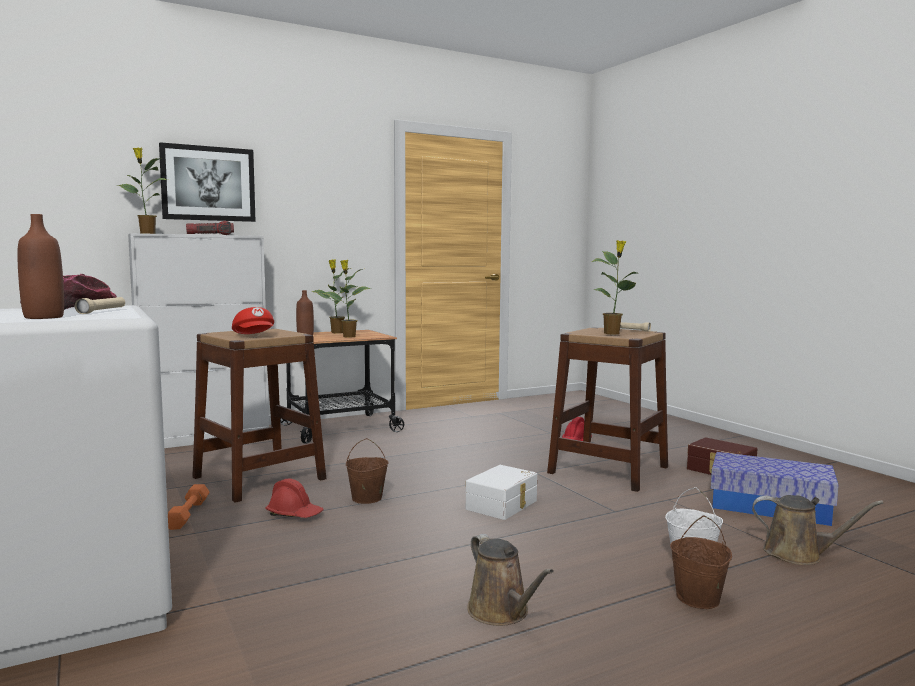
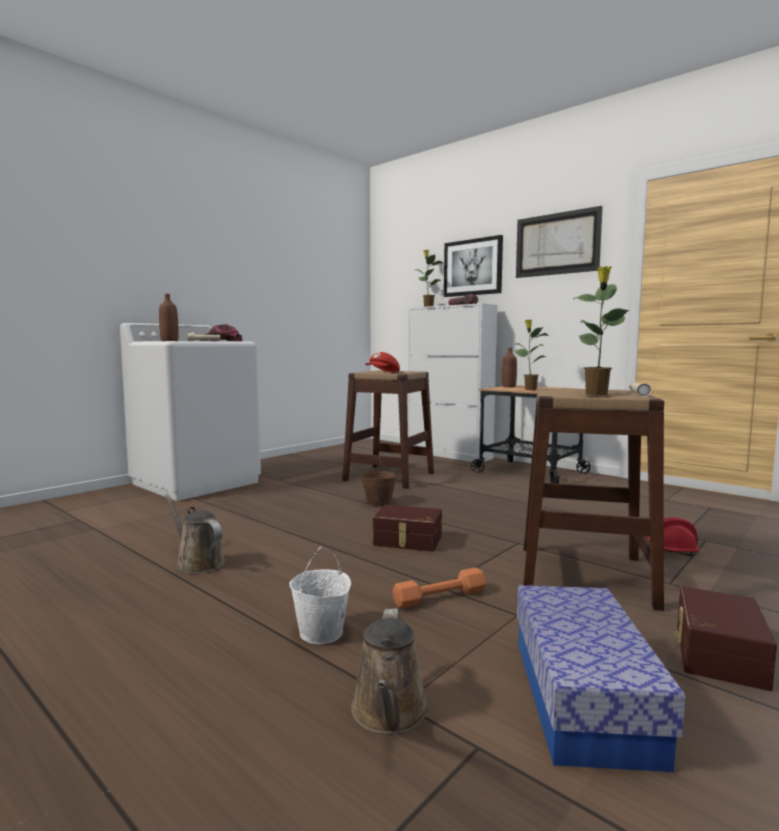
camera: 70 degrees right, 0 degrees up
orange dumbbell [168,484,209,530] -> orange dumbbell moved to [392,567,486,608]
red hard hat [266,479,324,518] -> none
potted plant [311,259,357,333] -> none
white storage box [466,465,537,520] -> brown storage box [373,505,442,552]
brown watering can [467,534,554,626] -> brown watering can turned 90 degrees clockwise [165,494,225,574]
brown bucket [670,516,732,609] -> none
none -> picture [516,206,603,278]

